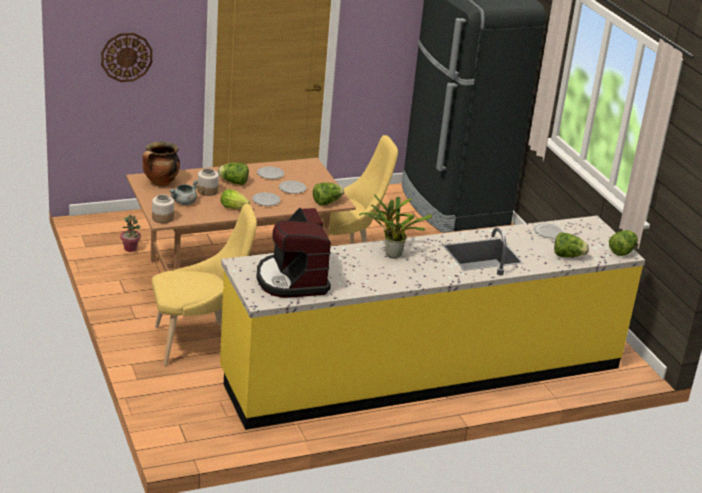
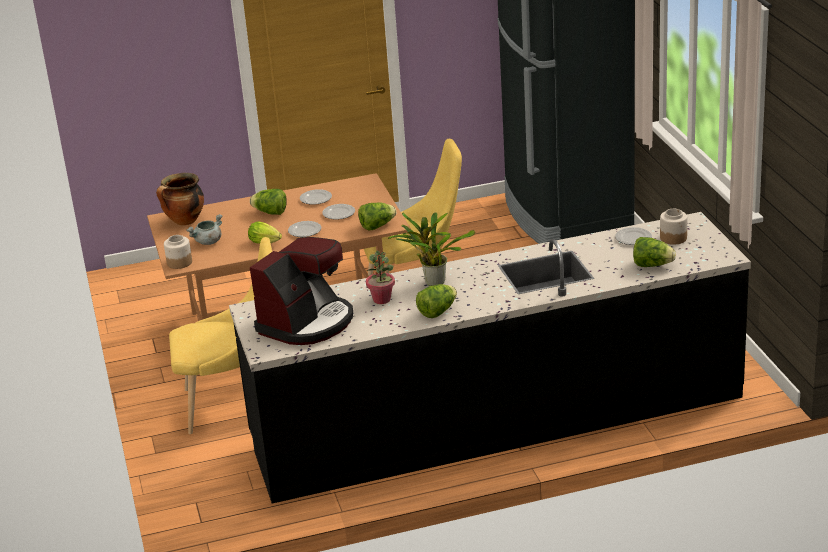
camera: 10 degrees right, 0 degrees up
wall clock [101,33,153,82] -> none
potted plant [120,215,141,252] -> potted plant moved to [366,250,395,304]
jar [198,168,219,196] -> jar moved to [660,209,687,245]
yellow counter [220,216,645,430] -> black counter [229,212,751,504]
coffee machine [256,208,331,298] -> coffee machine turned 135 degrees counterclockwise [250,237,353,345]
lettuce [609,230,638,256] -> lettuce moved to [416,284,457,318]

